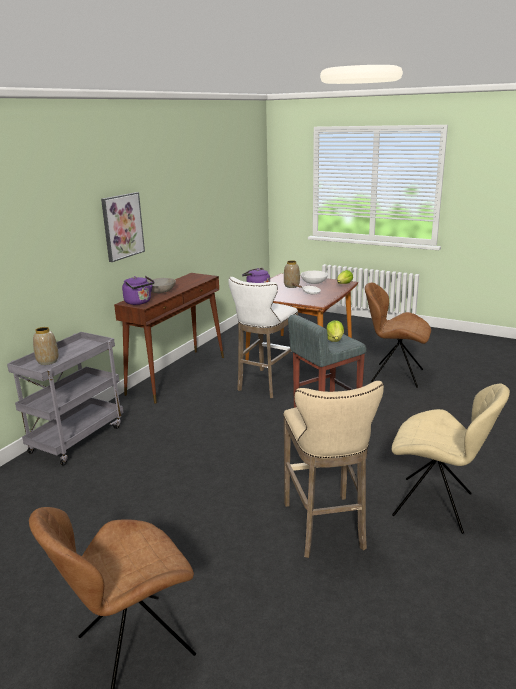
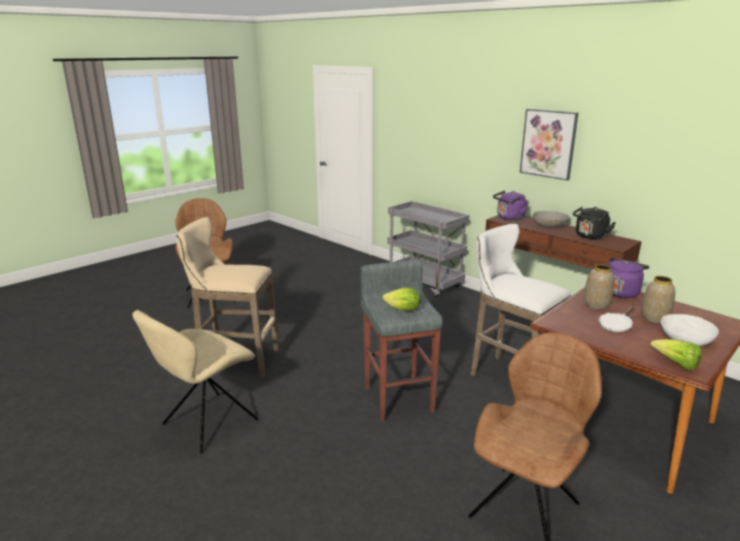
camera: 105 degrees right, 0 degrees up
vase [33,327,59,365] -> vase moved to [584,264,614,309]
none -> black kettle [573,206,616,239]

